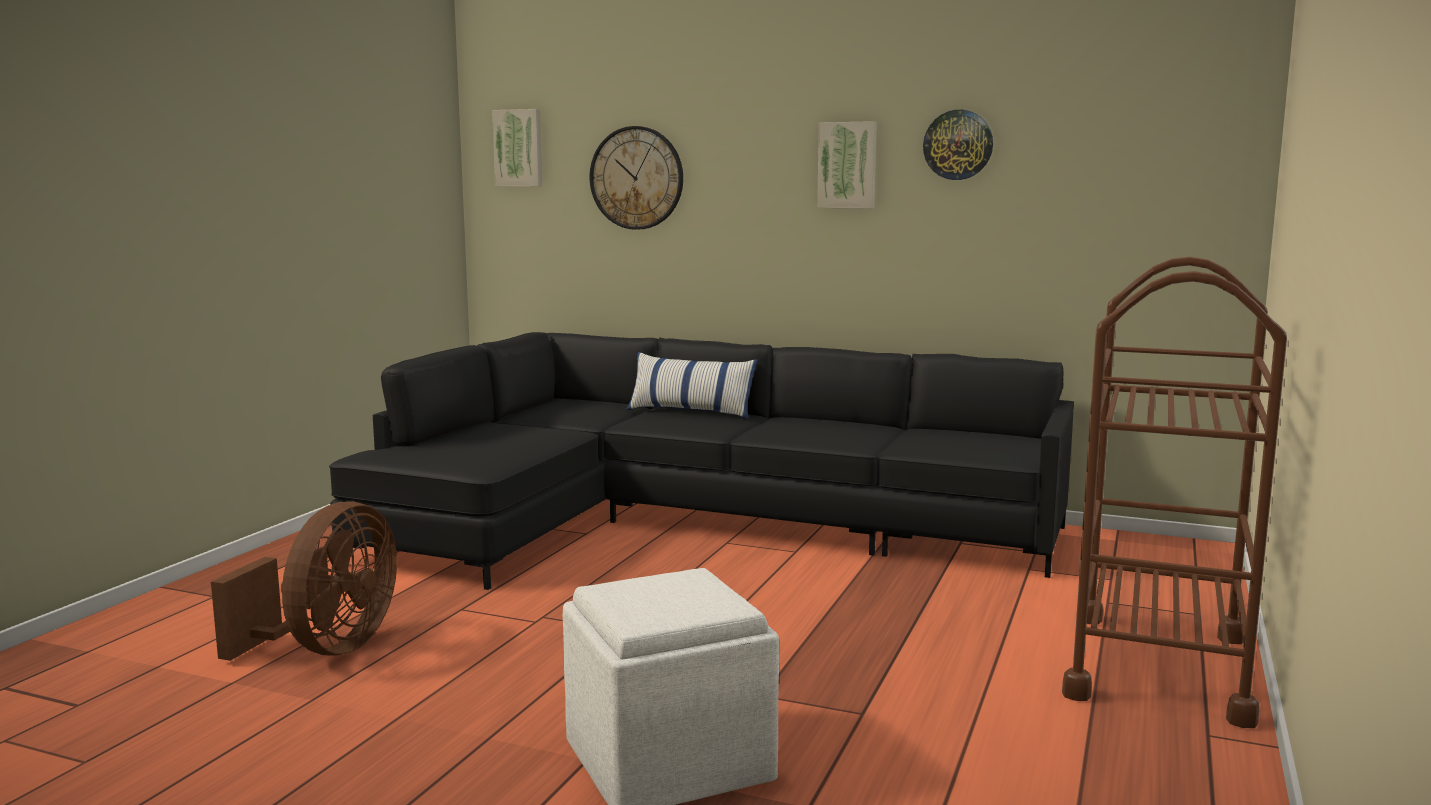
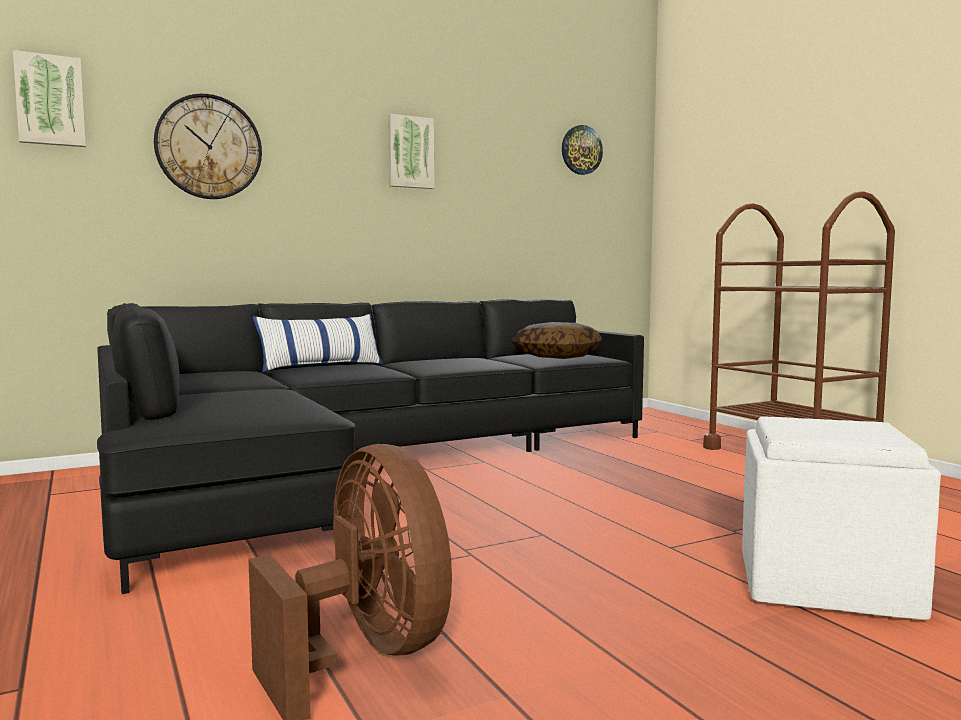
camera: 50 degrees left, 5 degrees down
wall clock [923,110,993,180] -> wall clock moved to [562,125,603,175]
none -> pillow [511,322,602,359]

